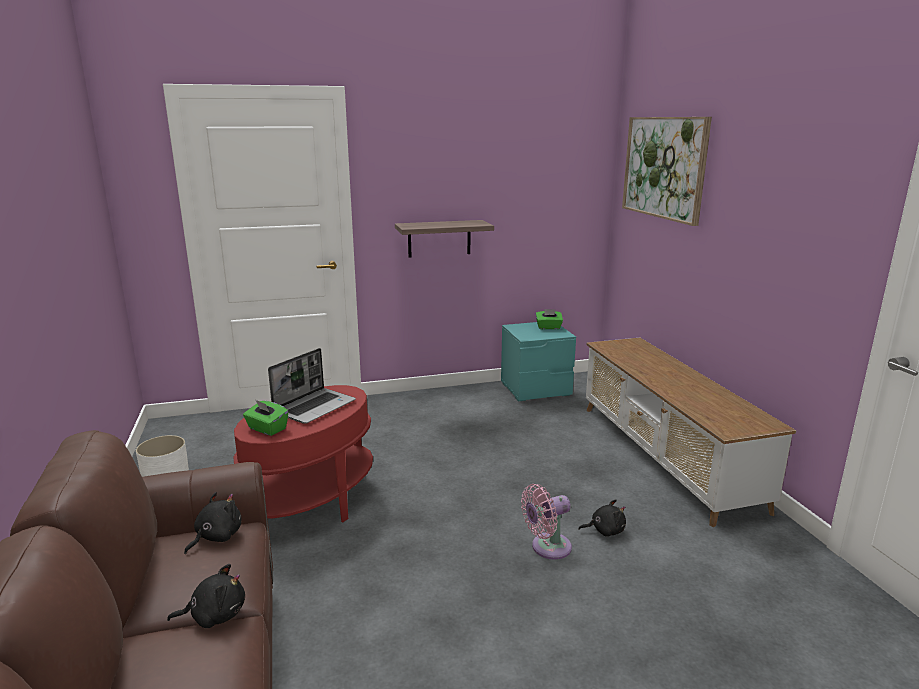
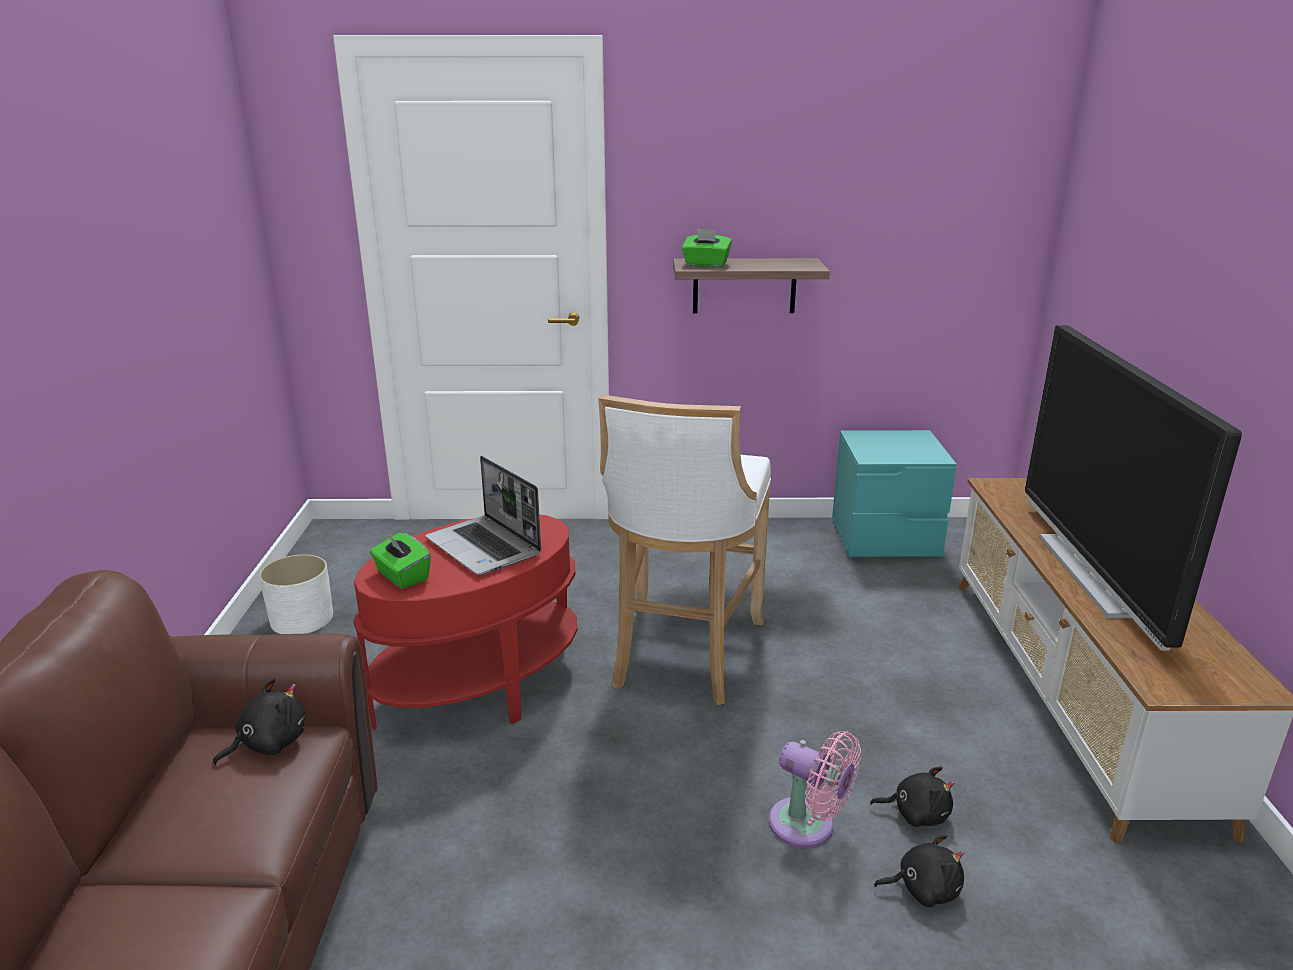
camera: 15 degrees right, 5 degrees up
black plush toy [167,564,245,628] -> black plush toy moved to [874,834,964,907]
laptop [268,348,356,424] -> laptop turned 90 degrees clockwise [425,456,541,575]
pink fan [521,484,572,559] -> pink fan turned 135 degrees counterclockwise [769,731,861,848]
green tissue box [536,309,563,329] -> green tissue box moved to [682,228,732,267]
picture [622,117,712,226] -> none
none -> white stool [598,394,771,705]
none -> television [1025,325,1242,651]

